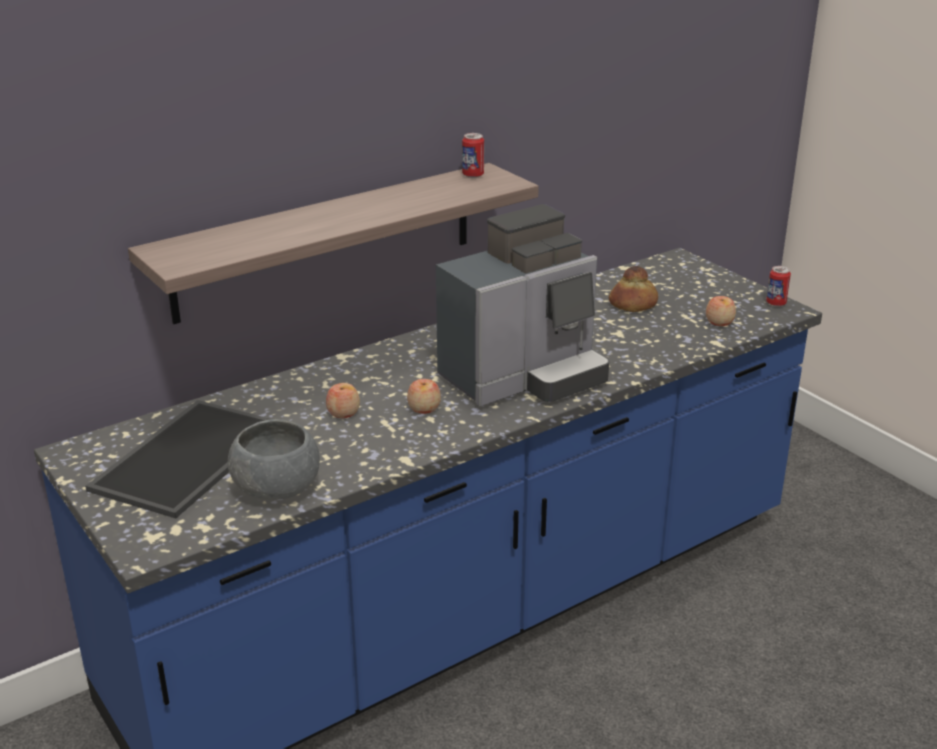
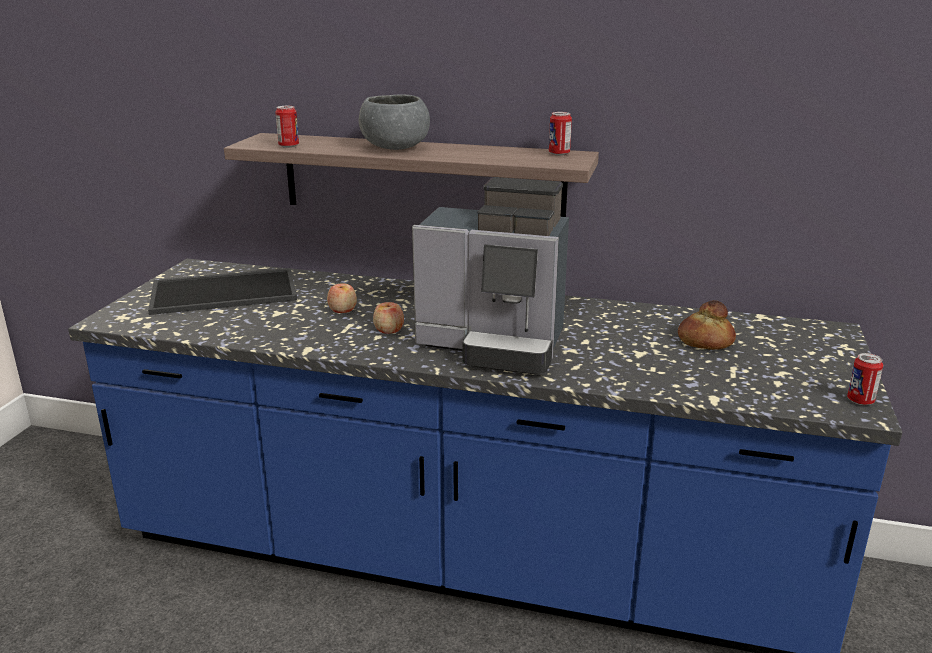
camera: 50 degrees right, 5 degrees down
grey bowl [228,419,320,499] -> grey bowl moved to [359,94,430,150]
apple [706,296,736,326] -> none
none -> can [275,106,299,148]

